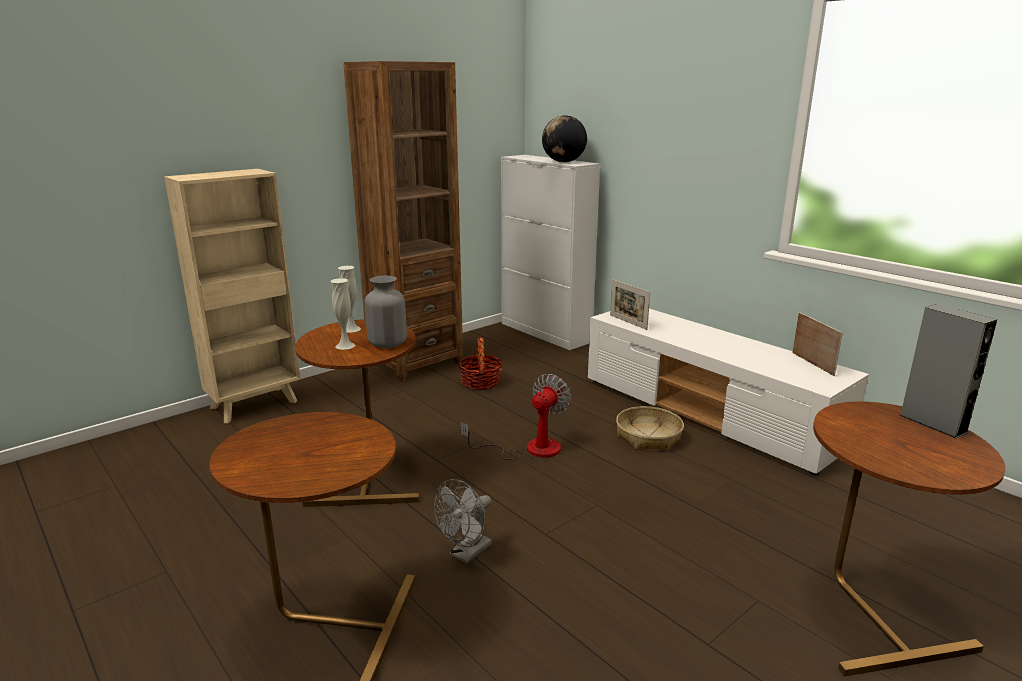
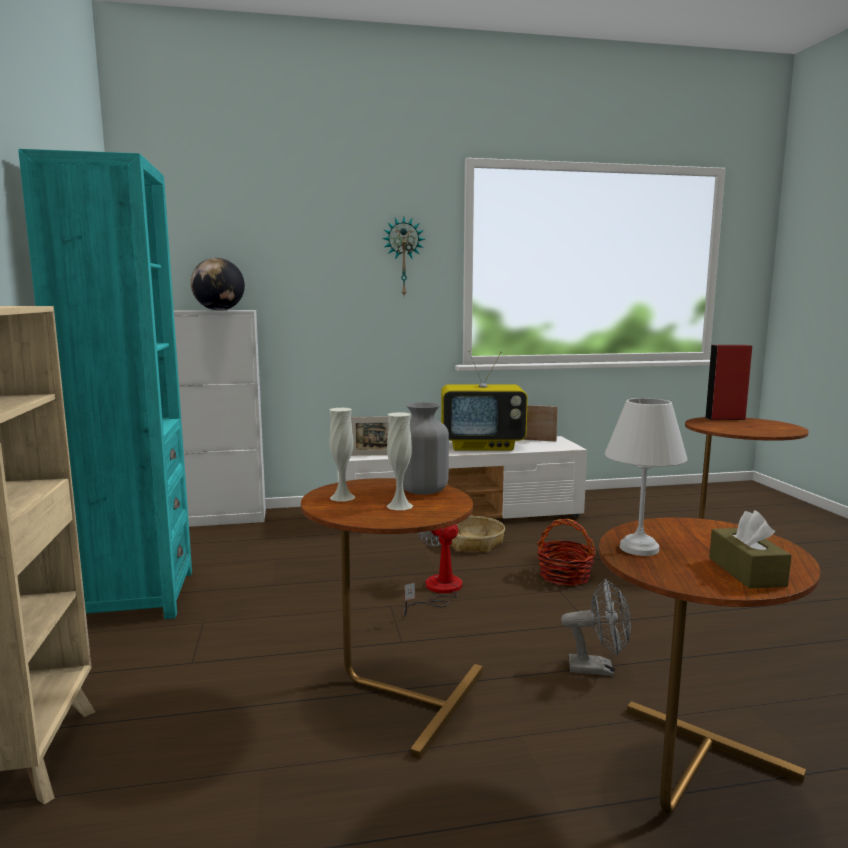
camera: 60 degrees left, 10 degrees down
brown bookcase [343,61,463,382] -> turquoise bookcase [18,149,192,619]
grey fan [434,479,492,564] -> grey fan turned 60 degrees counterclockwise [561,579,631,676]
basket [458,337,502,390] -> basket moved to [537,518,596,586]
grey speaker [900,304,997,438] -> red speaker [705,345,752,420]
none -> wall clock [382,217,425,295]
none -> television [441,350,528,450]
none -> white table lamp [605,398,687,556]
none -> brown tissue box [709,510,792,588]

